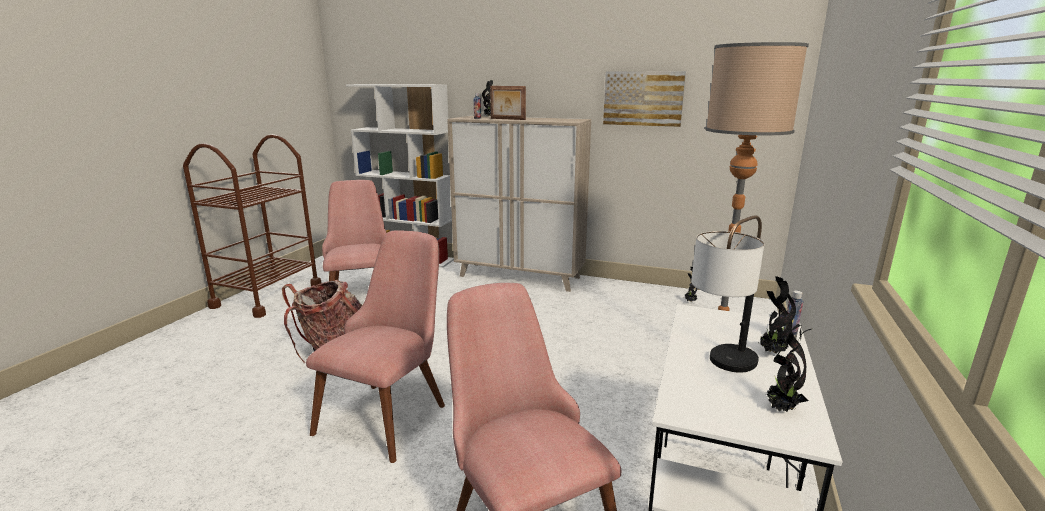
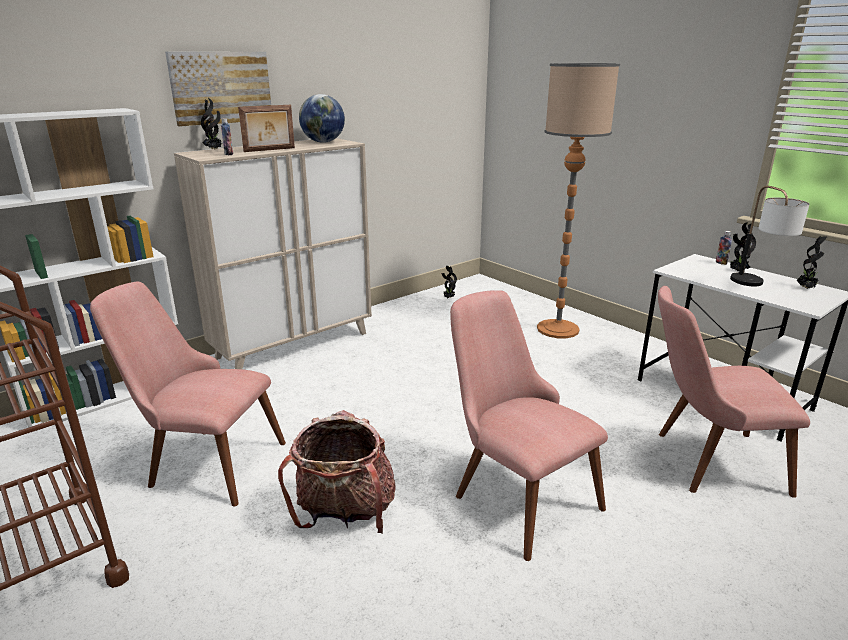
camera: 60 degrees left, 5 degrees up
picture [603,71,686,127] -> picture moved to [165,52,271,127]
none -> globe [299,94,345,143]

